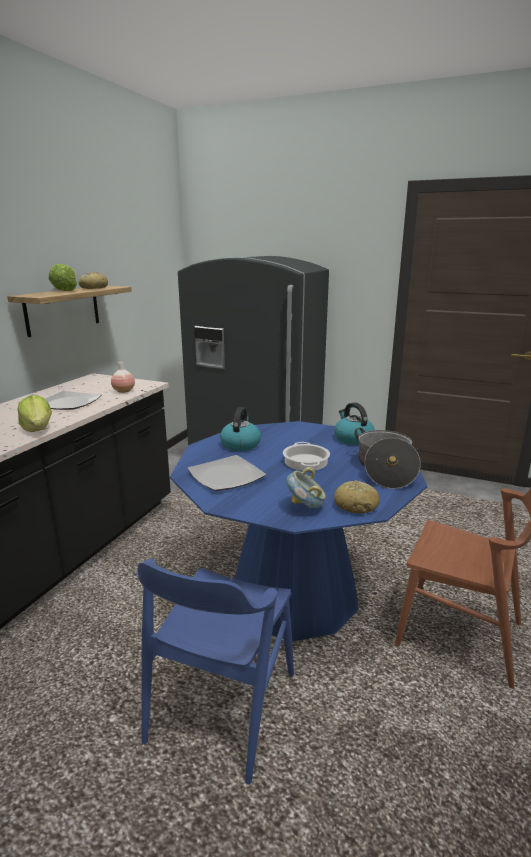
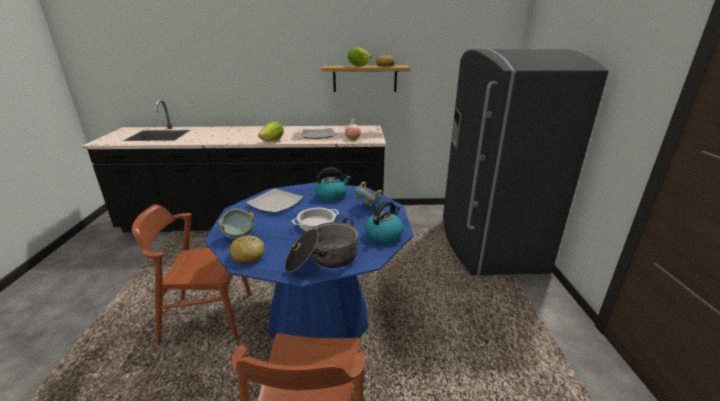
camera: 65 degrees right, 5 degrees up
blue chair [136,559,294,784] -> brown chair [132,205,251,345]
none -> bowl [355,182,383,206]

